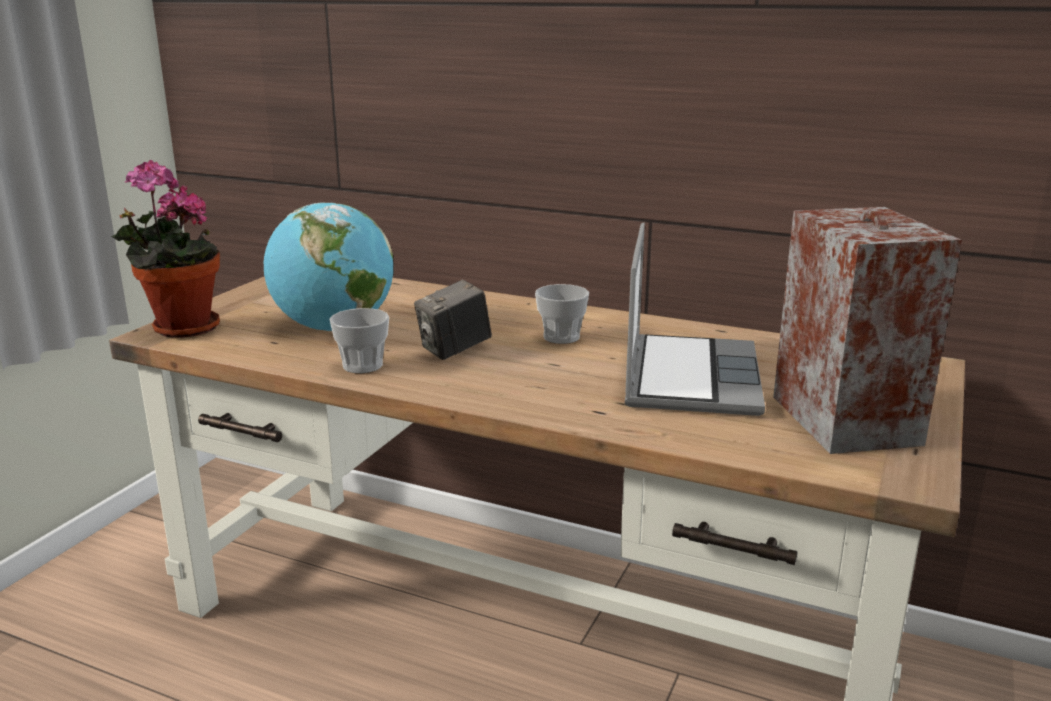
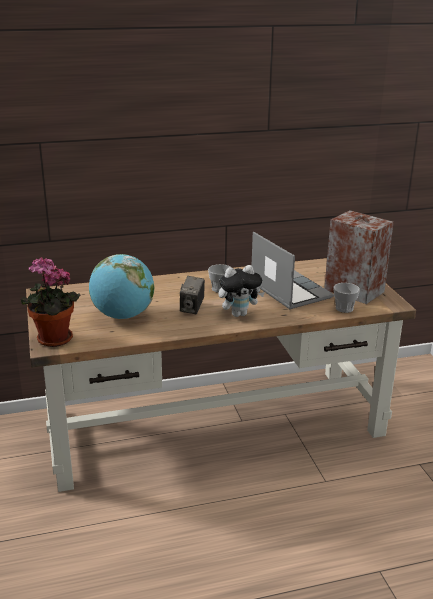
camera: 40 degrees left, 5 degrees up
cup [329,308,389,373] -> cup moved to [334,283,360,313]
none -> plush toy [218,265,265,317]

